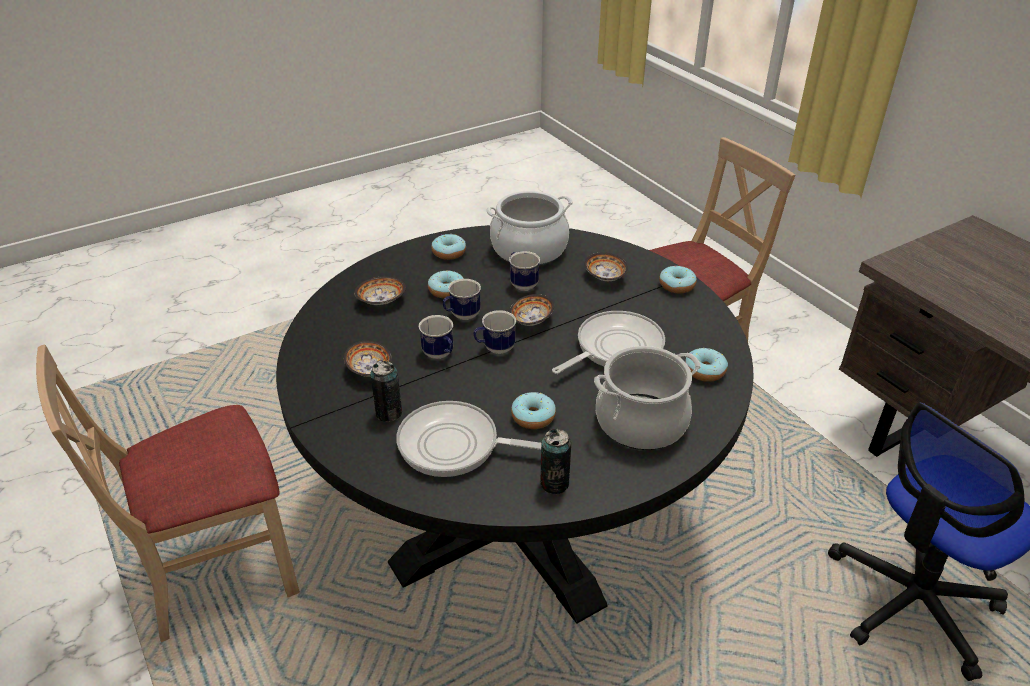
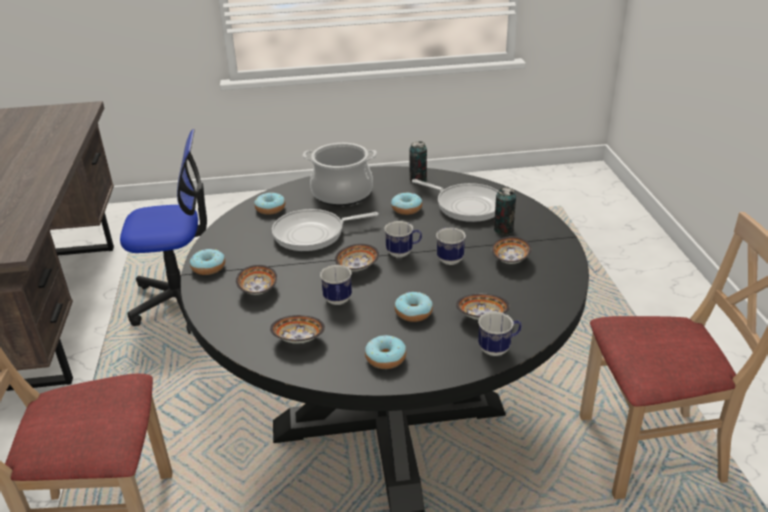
camera: 155 degrees left, 5 degrees down
mug [443,279,481,320] -> mug moved to [478,311,522,356]
cooking pot [486,191,573,266] -> bowl [270,315,325,344]

